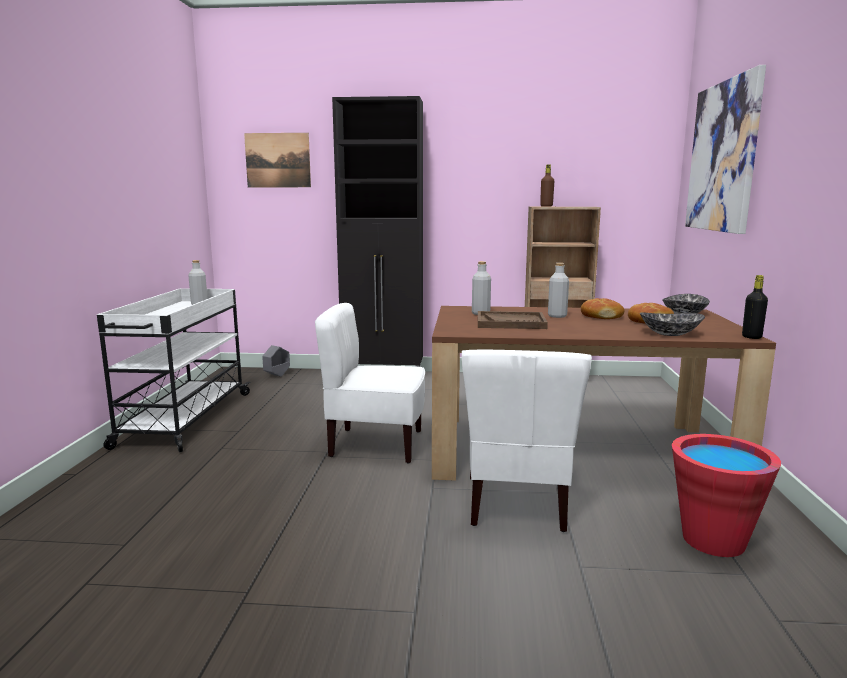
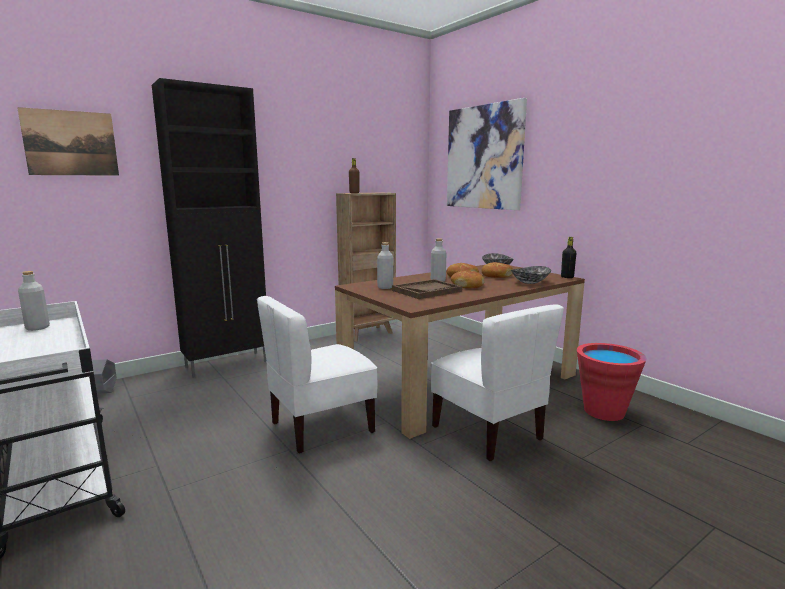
camera: 40 degrees left, 0 degrees up
none -> bread [451,270,485,288]

